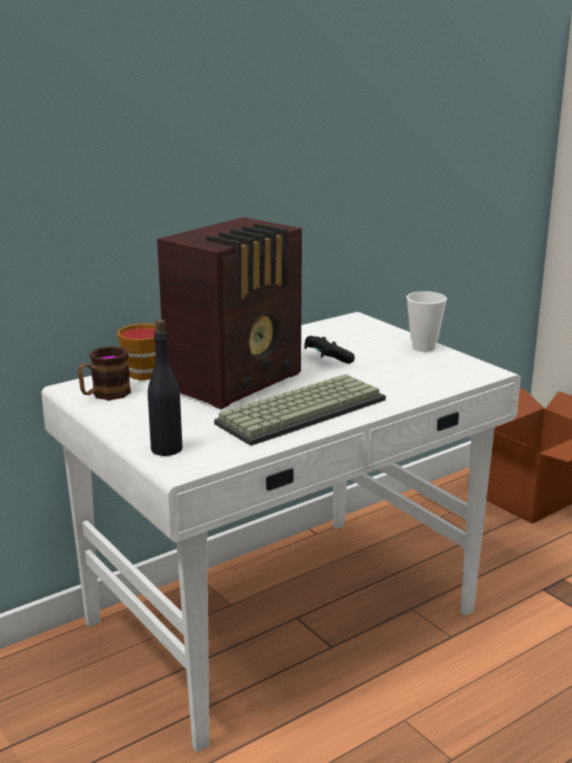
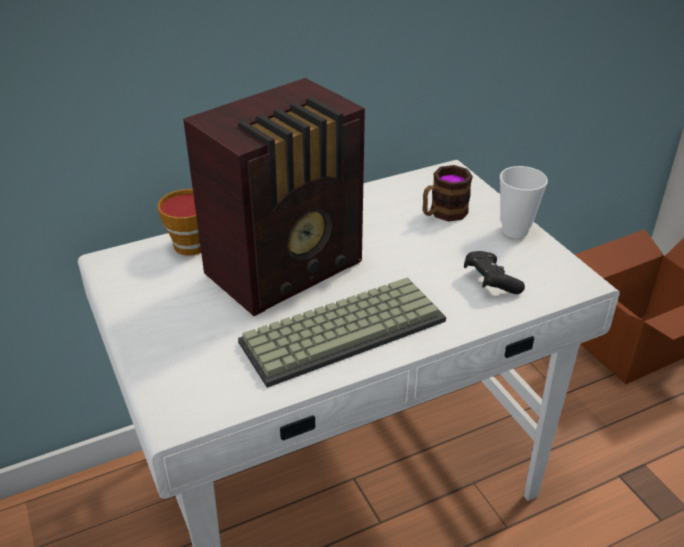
camera: 10 degrees right, 15 degrees up
mug [78,346,131,400] -> mug moved to [423,165,473,222]
black bottle [148,319,182,456] -> none
black game controller [304,336,355,364] -> black game controller moved to [464,251,525,294]

